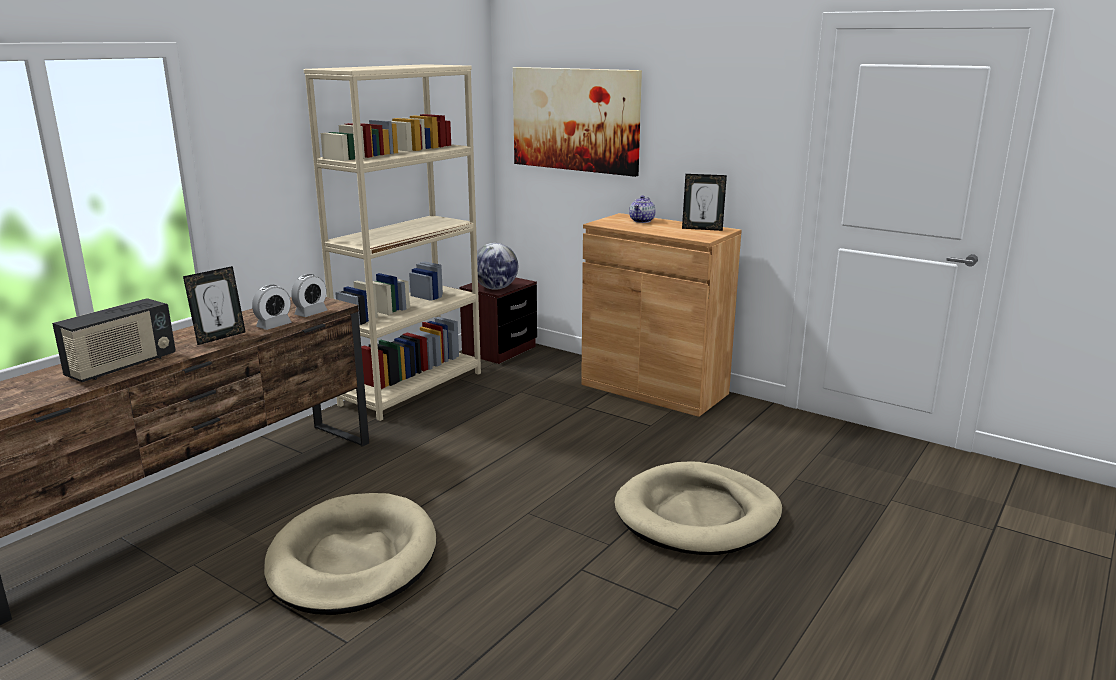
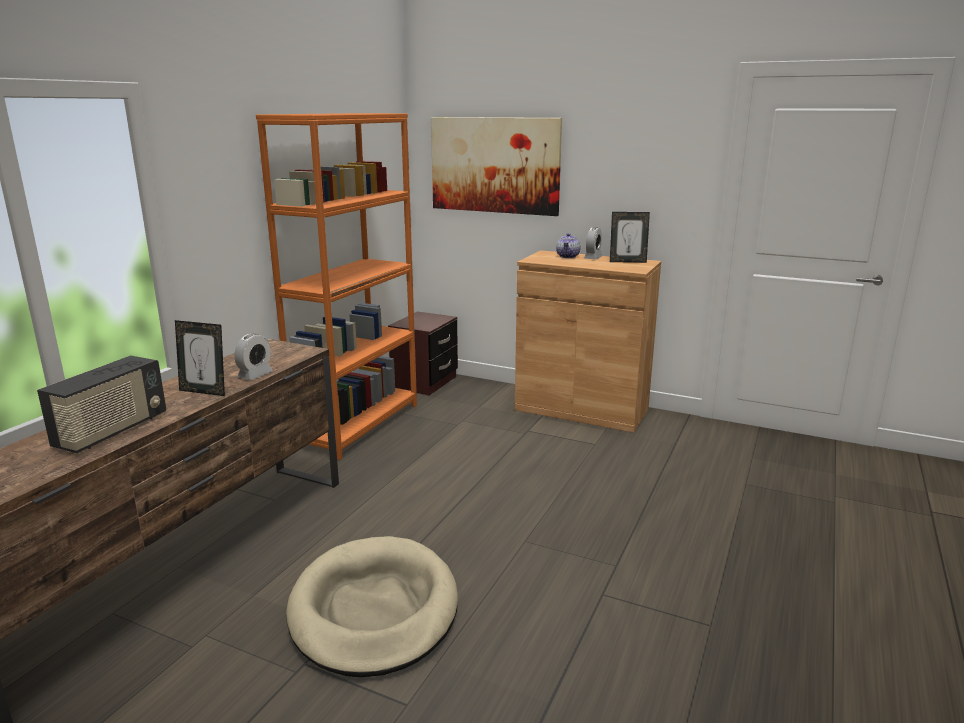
camera: 10 degrees left, 0 degrees up
picture frame [183,266,246,345] -> picture frame turned 75 degrees clockwise [175,320,225,396]
alarm clock [291,274,328,317] -> alarm clock moved to [584,227,603,259]
beige bookcase [304,64,481,421] -> orange bookcase [256,113,417,460]
globe [477,243,518,290] -> none
beige dog bed [614,461,782,555] -> none

